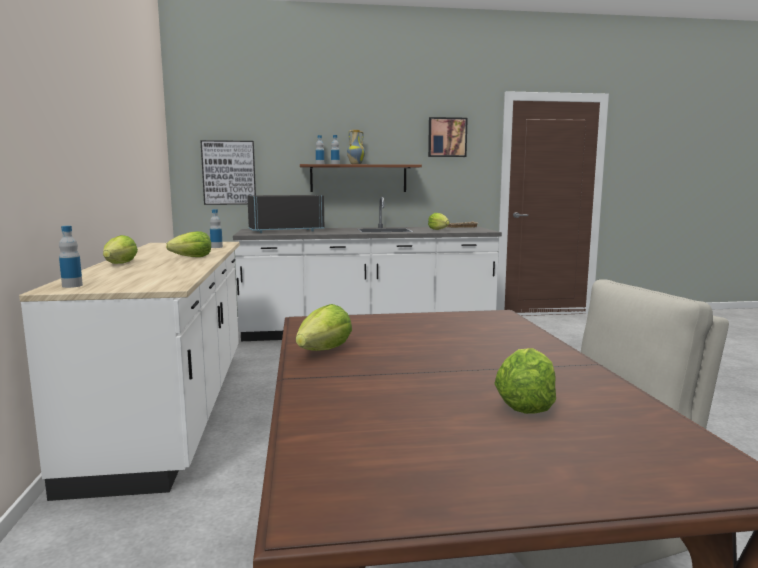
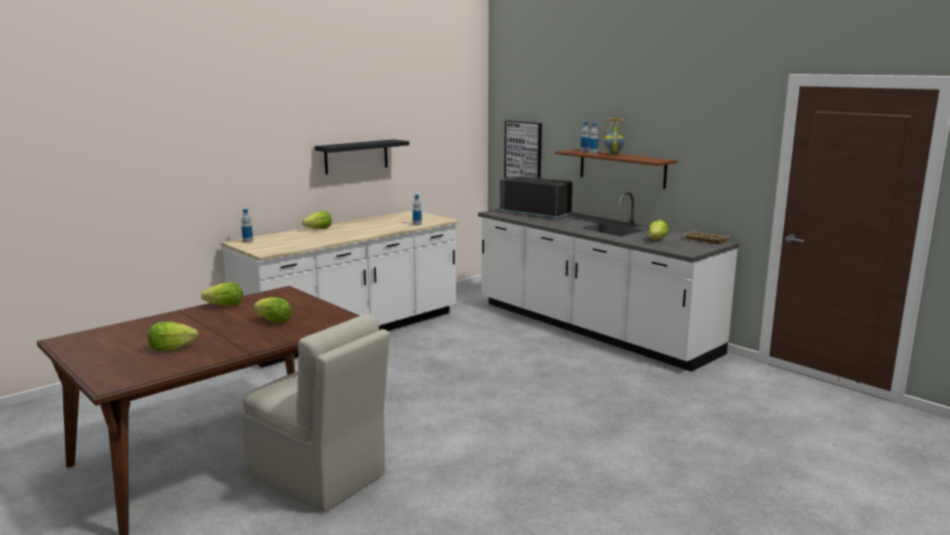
camera: 55 degrees right, 5 degrees up
lettuce [166,231,211,257] -> lettuce moved to [253,297,292,323]
picture [428,117,468,157] -> none
none -> black shelf [315,139,409,174]

